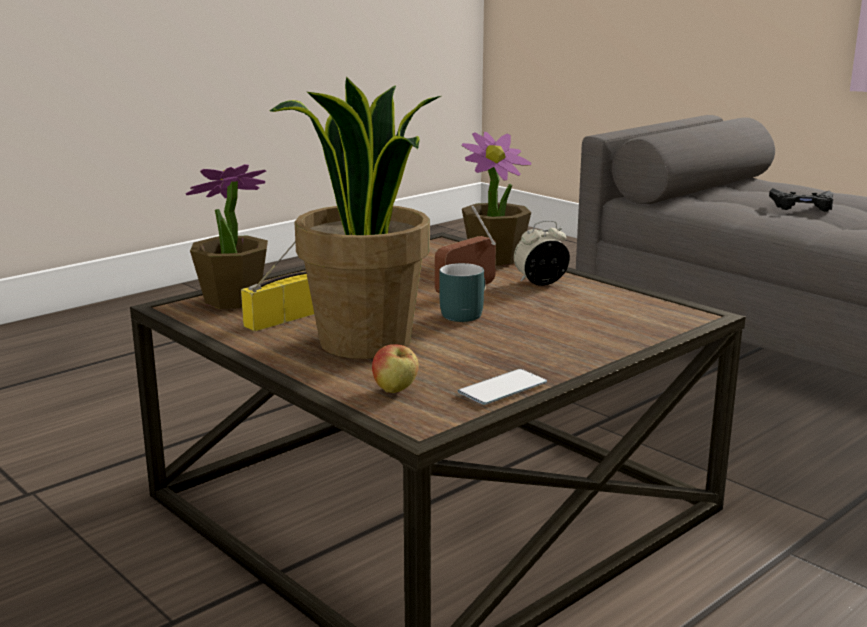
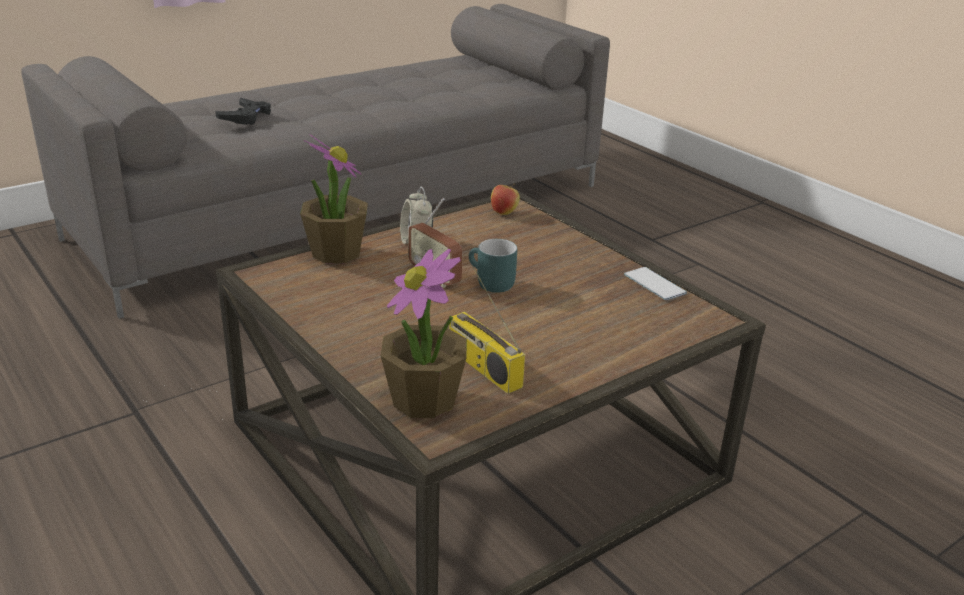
camera: 85 degrees left, 10 degrees up
potted plant [270,76,441,359] -> none
apple [372,344,419,393] -> apple moved to [491,183,520,215]

